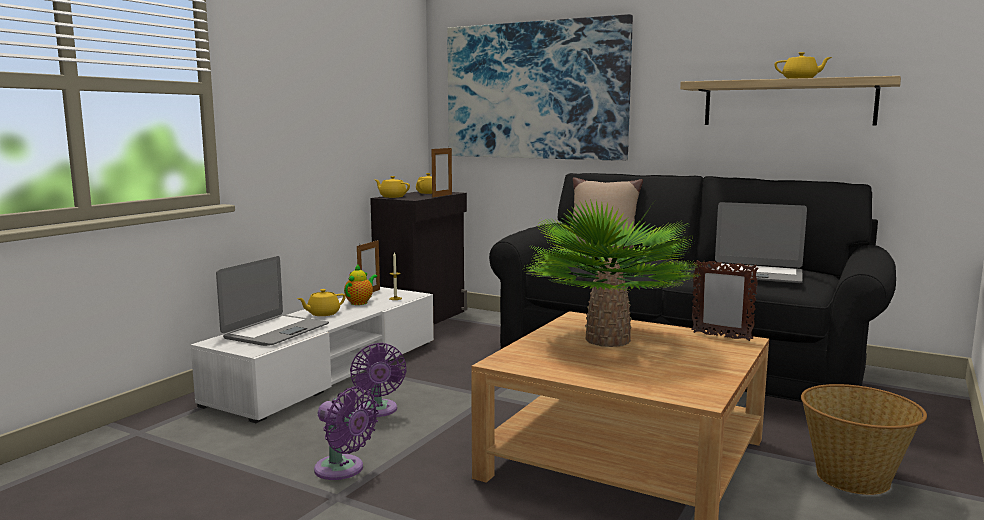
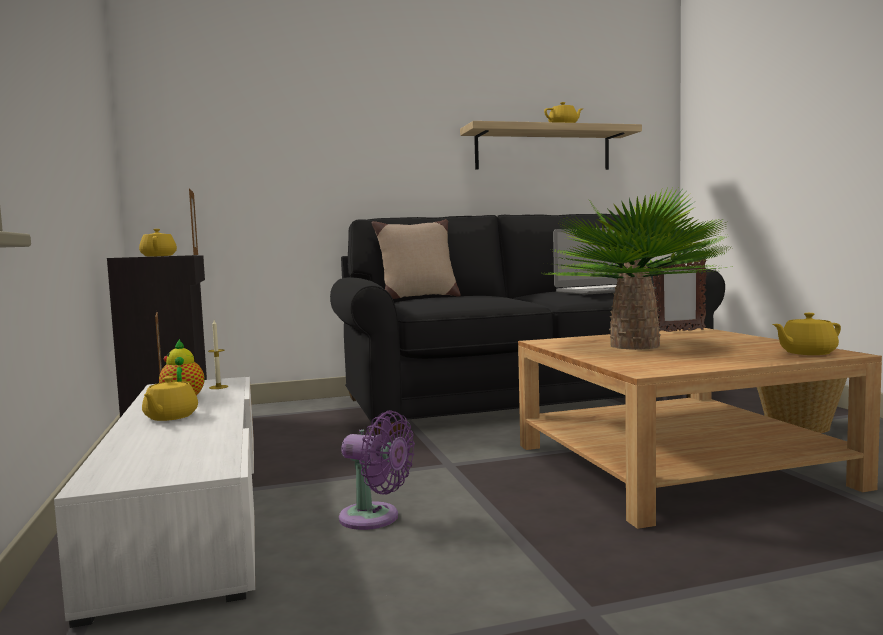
camera: 45 degrees left, 5 degrees down
laptop [216,256,329,346] -> none
purple fan [314,386,379,480] -> none
yellow teapot [375,176,410,198] -> yellow teapot moved to [773,313,841,355]
picture [447,14,633,161] -> none

